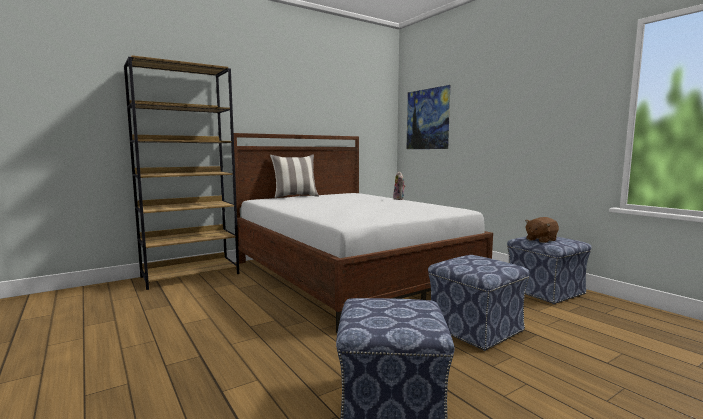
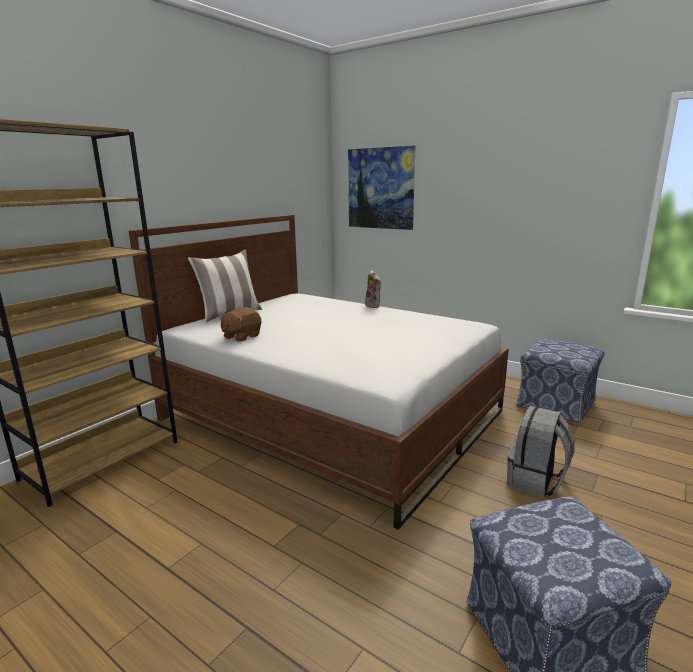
camera: 20 degrees left, 10 degrees up
ottoman [428,255,529,351] -> grey backpack [507,406,575,497]
brown plush toy [525,217,559,243] -> brown plush toy moved to [220,307,261,342]

